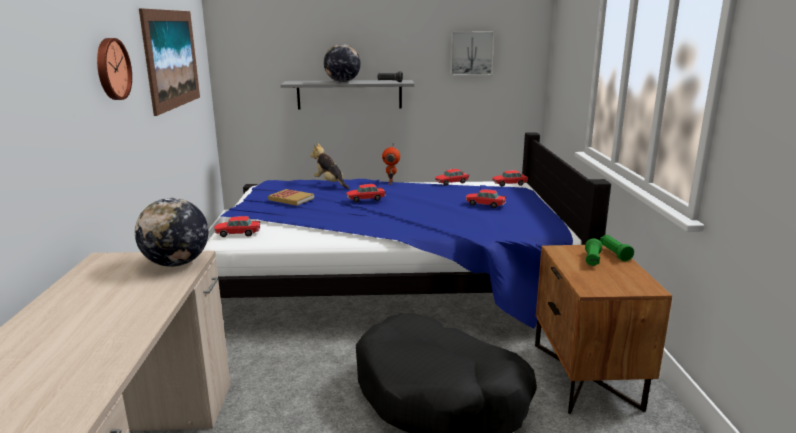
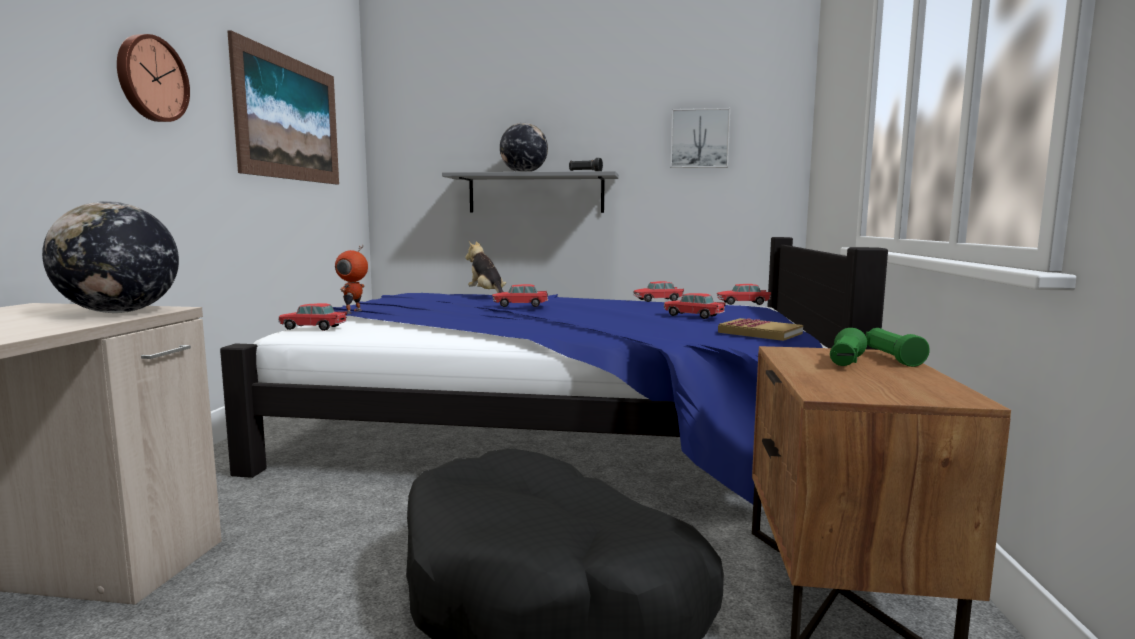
camera: 10 degrees right, 10 degrees down
book [268,189,314,206] -> book moved to [718,318,803,341]
toy robot [382,143,400,185] -> toy robot moved to [335,245,368,314]

